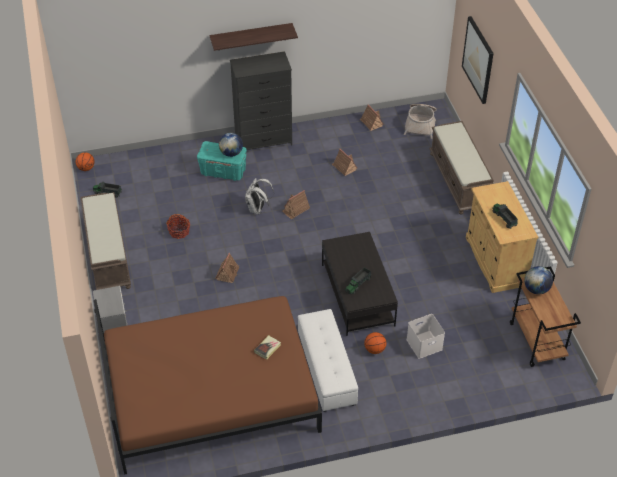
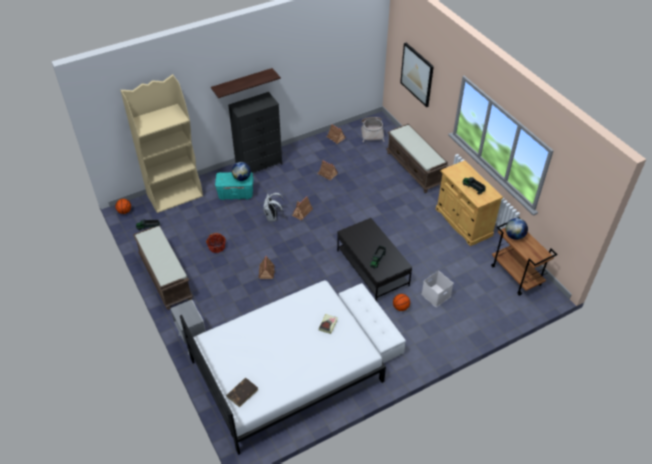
camera: 15 degrees left, 0 degrees up
brown bed [94,296,322,475] -> white bed [180,280,386,455]
none -> beige bookcase [120,74,203,213]
none -> brown book [226,378,258,408]

